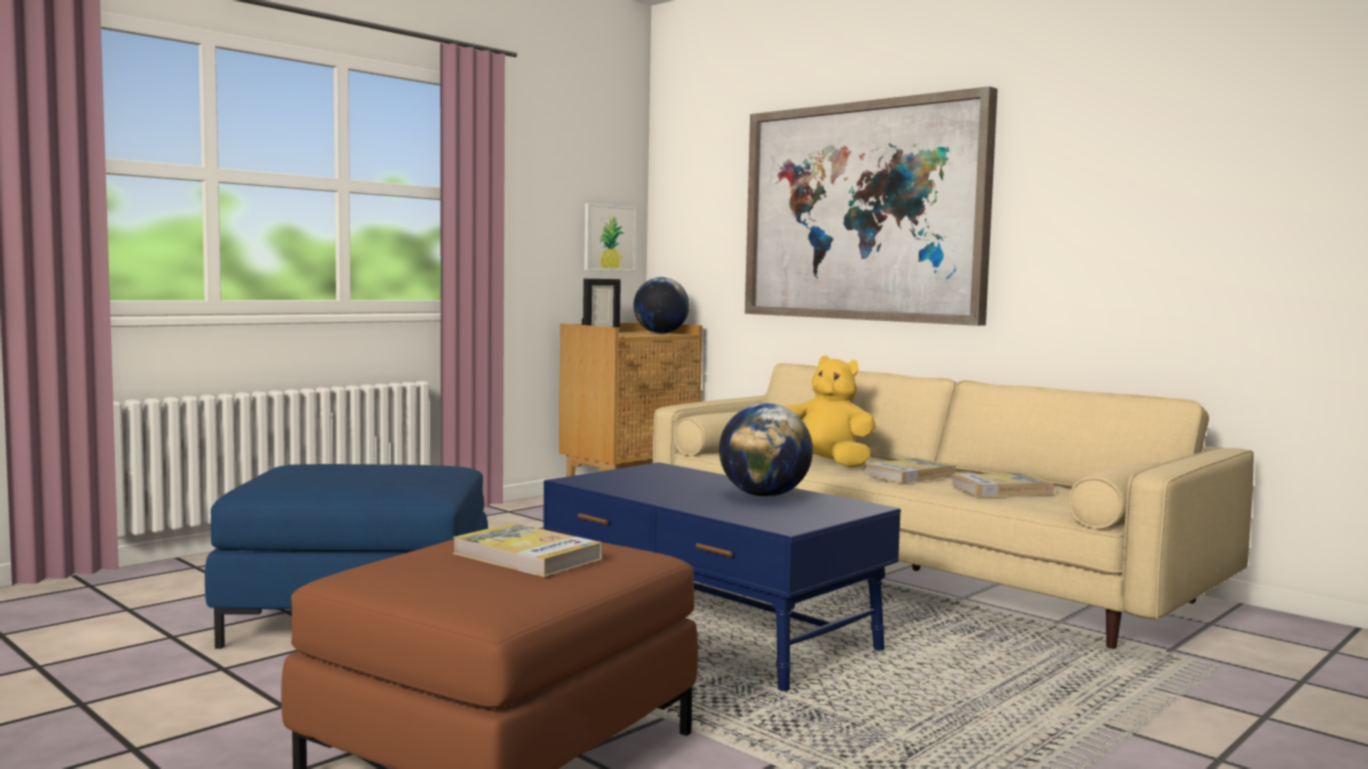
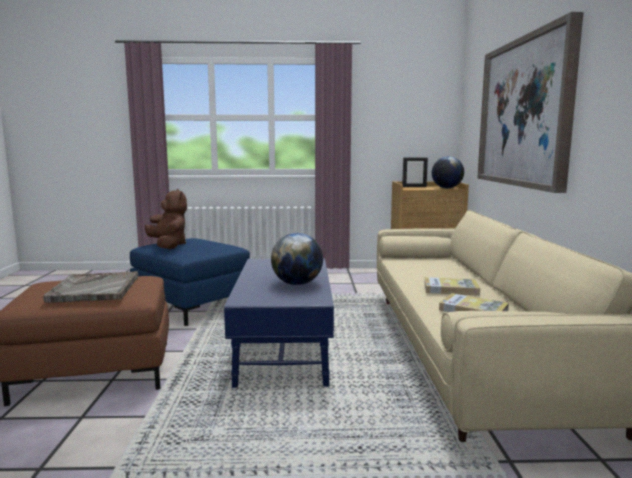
camera: 45 degrees right, 5 degrees up
book [453,523,602,577] -> grey tray [43,271,138,303]
picture [584,203,636,271] -> none
yellow plush toy [784,355,876,468] -> none
none -> brown plush toy [145,189,187,249]

